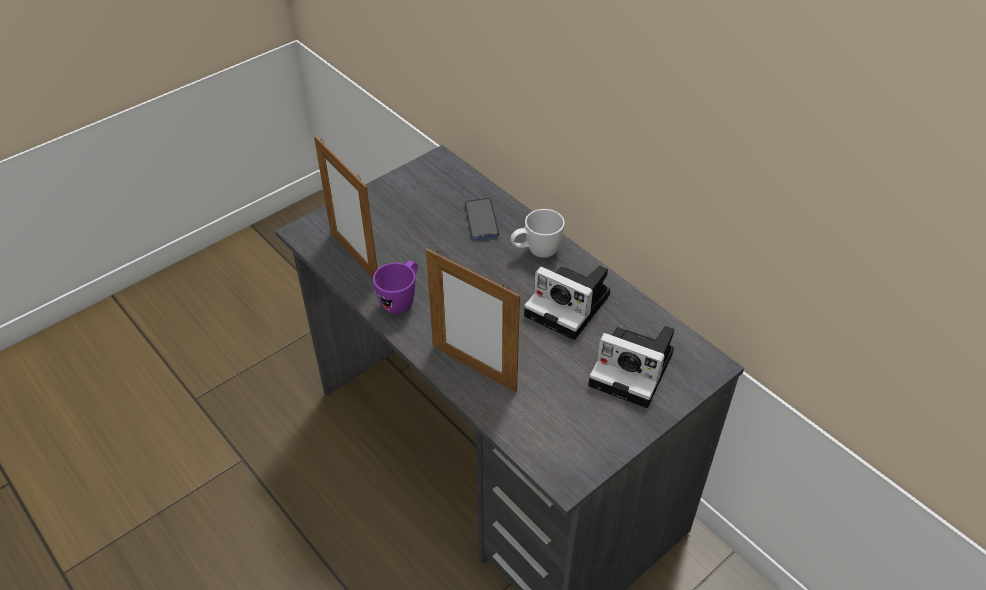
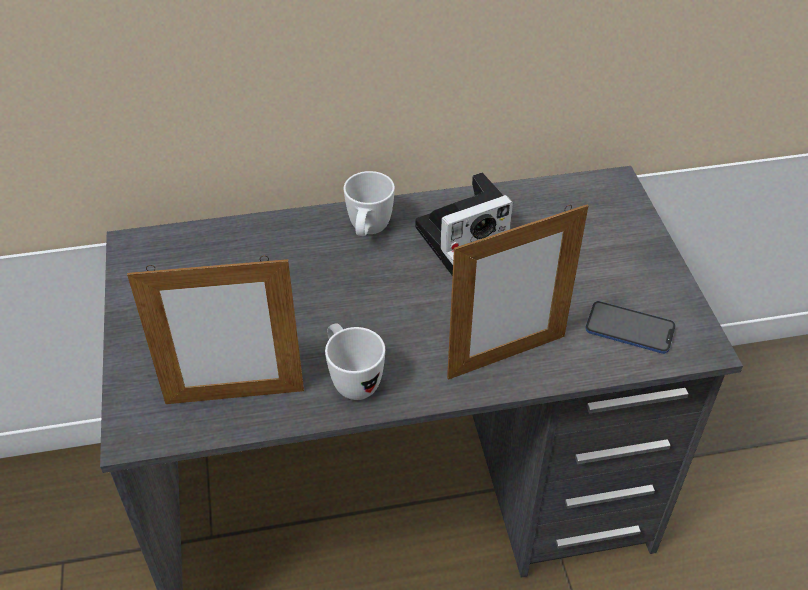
camera: 60 degrees left, 0 degrees up
purple mug [373,261,418,314] -> white mug [325,323,385,400]
phone [464,198,499,240] -> phone moved to [585,301,676,354]
camera [588,326,674,408] -> none

